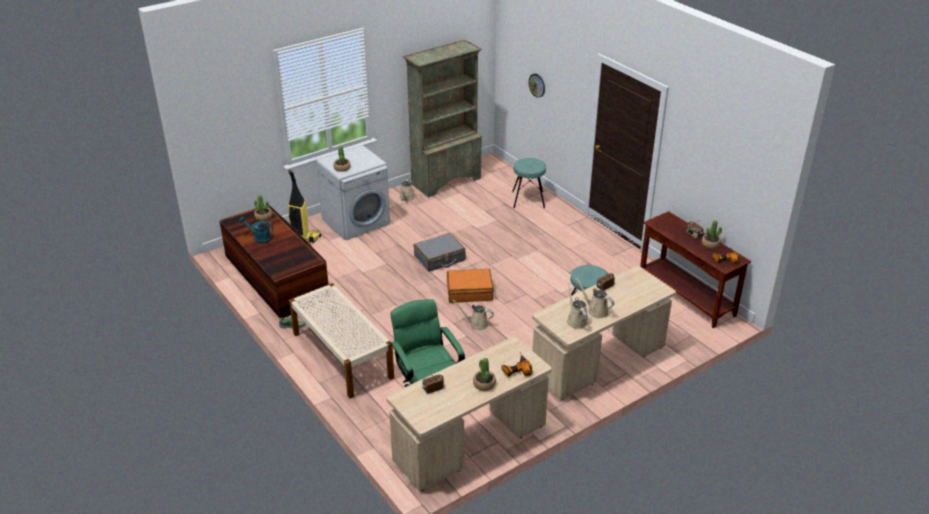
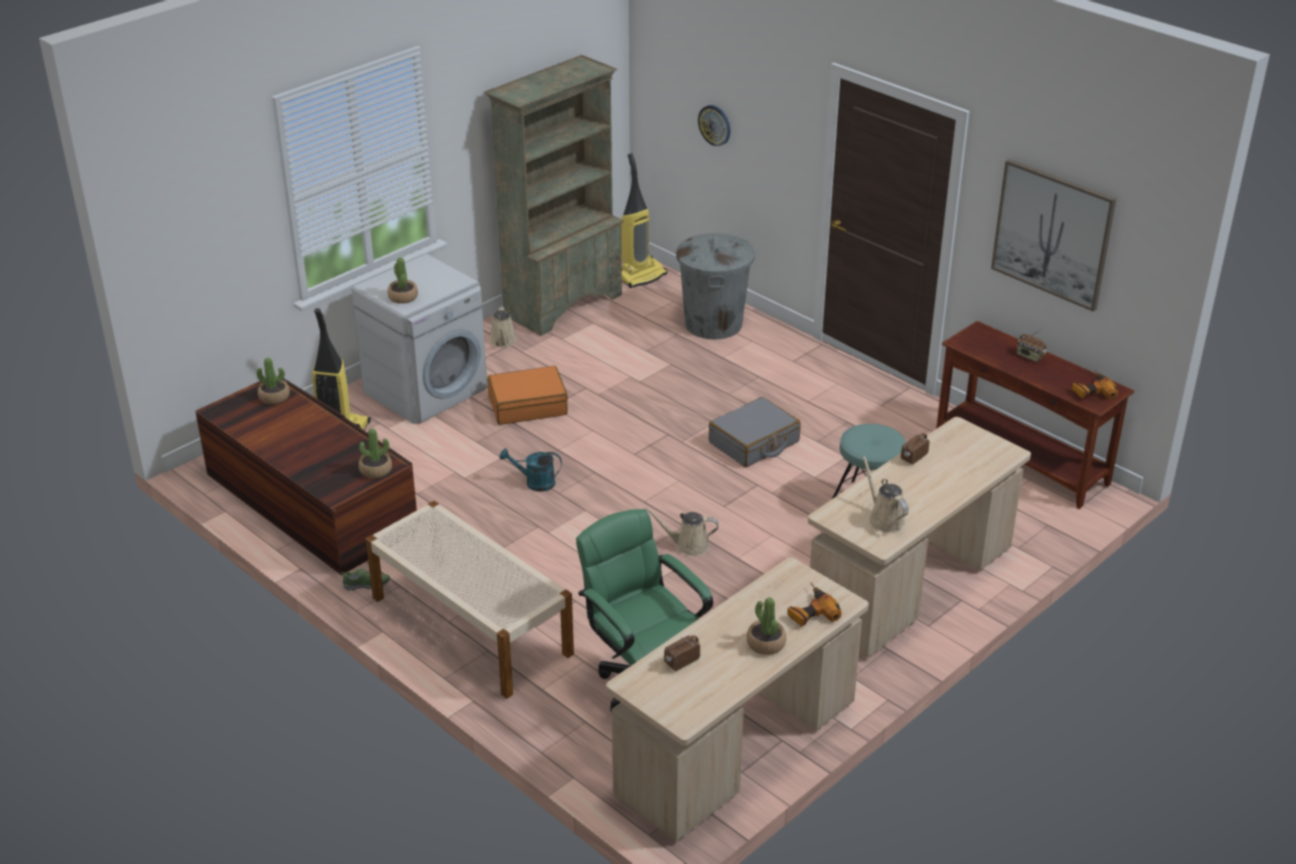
camera: 10 degrees left, 0 degrees up
turquoise watering can [239,217,273,244] -> turquoise watering can moved to [500,449,562,492]
grey suitcase [414,233,465,271] -> grey suitcase moved to [709,397,801,467]
orange suitcase [447,269,493,303] -> orange suitcase moved to [487,366,568,425]
turquoise stool [512,158,546,208] -> grey trash can [676,233,755,339]
beige watering can [576,277,614,319] -> none
potted plant [702,220,722,249] -> potted plant moved to [359,428,392,478]
none -> vacuum cleaner [621,153,668,288]
none -> picture [991,159,1116,311]

